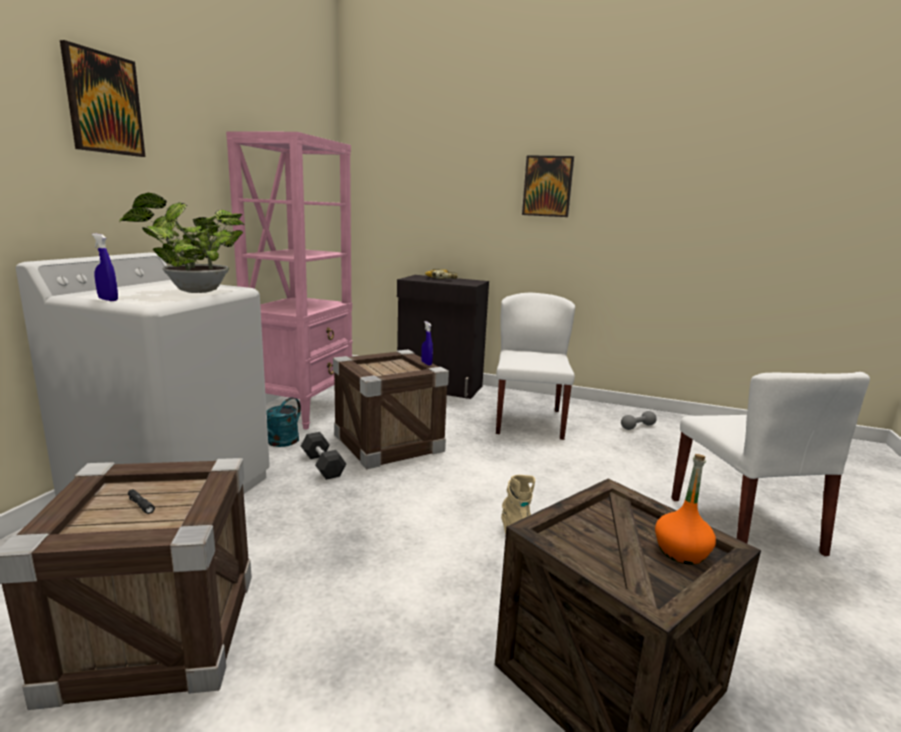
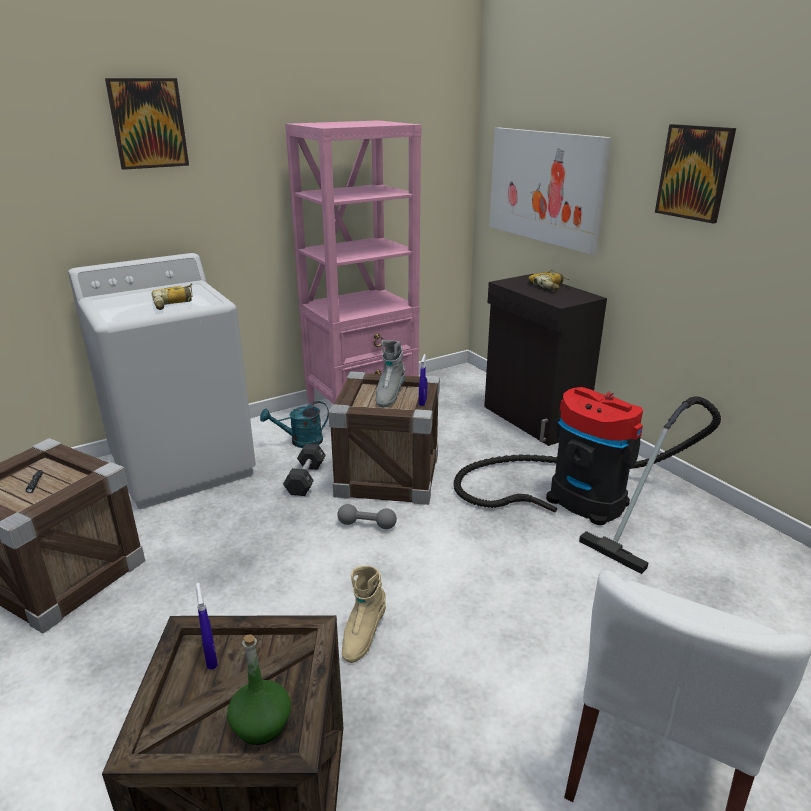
camera: 40 degrees right, 10 degrees up
blue spray bottle [92,234,118,301] -> blue spray bottle moved to [196,583,218,670]
potted plant [119,193,244,293] -> power drill [151,283,192,310]
white chair [496,293,575,440] -> vacuum cleaner [454,387,721,574]
grey dumbbell [621,411,657,430] -> grey dumbbell moved to [337,504,397,529]
orange bottle [655,454,716,565] -> green bottle [227,634,291,745]
none -> grey boot [376,340,405,408]
none -> picture [489,128,612,255]

